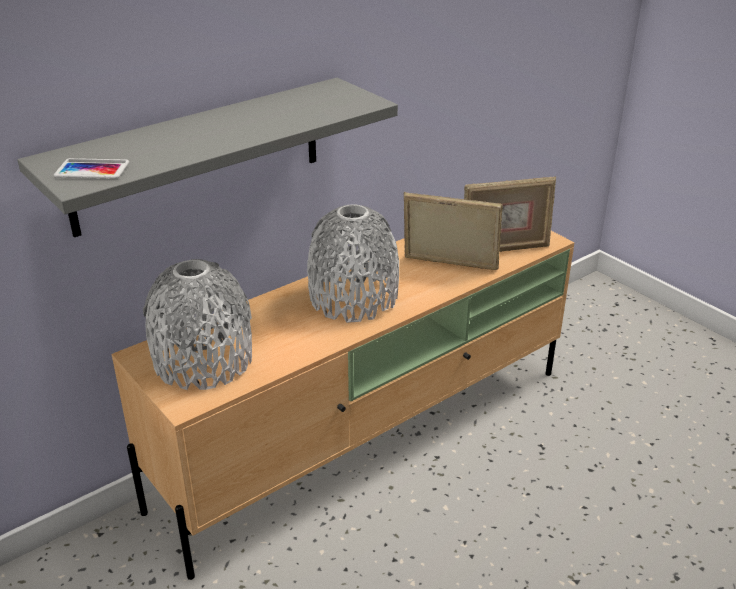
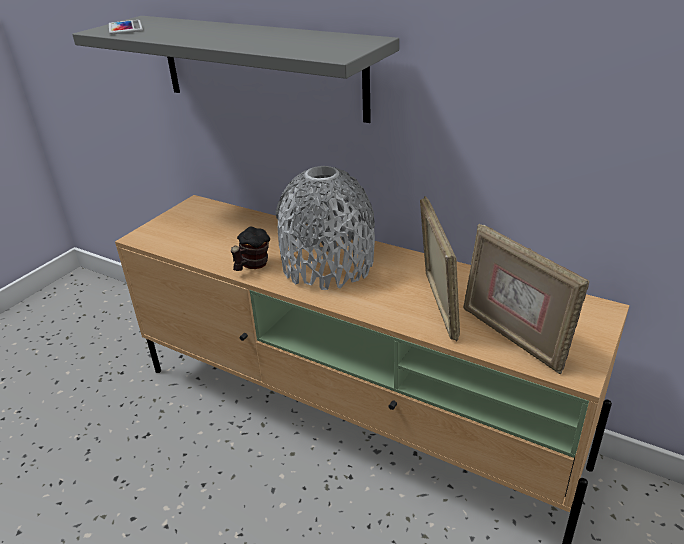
camera: 70 degrees right, 0 degrees up
grey vase [143,259,252,390] -> none
none -> mug [231,227,270,271]

